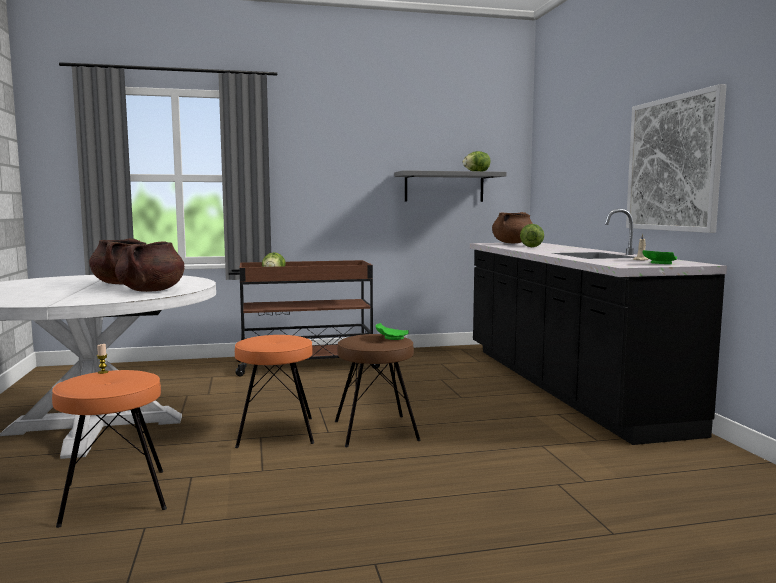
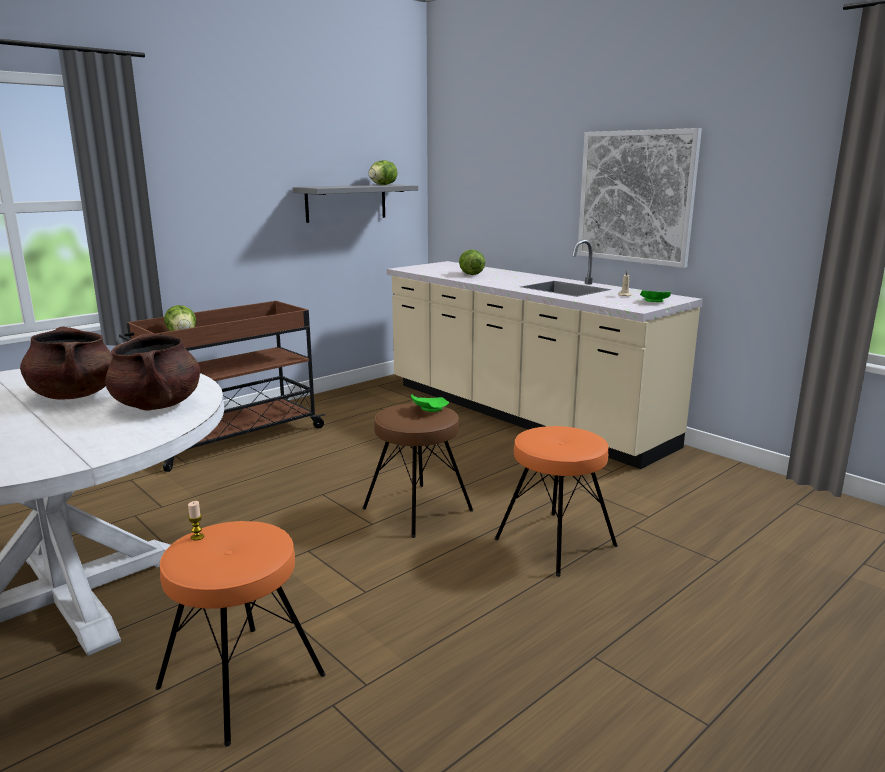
camera: 30 degrees left, 10 degrees up
orange stool [235,335,314,448] -> orange stool moved to [495,426,618,577]
black counter [470,209,727,445] -> beige counter [387,239,703,469]
brown cooking pot [492,212,533,243] -> none

